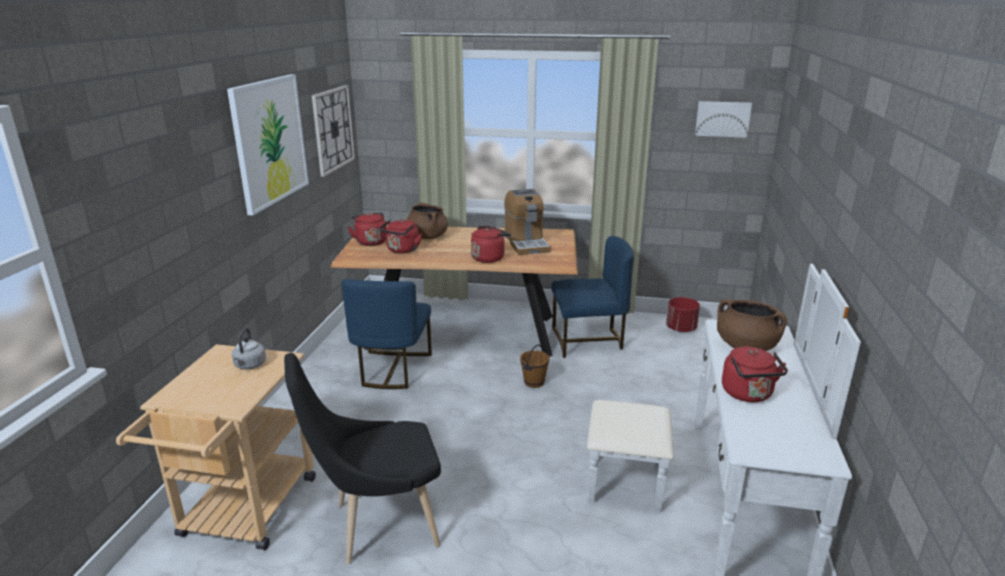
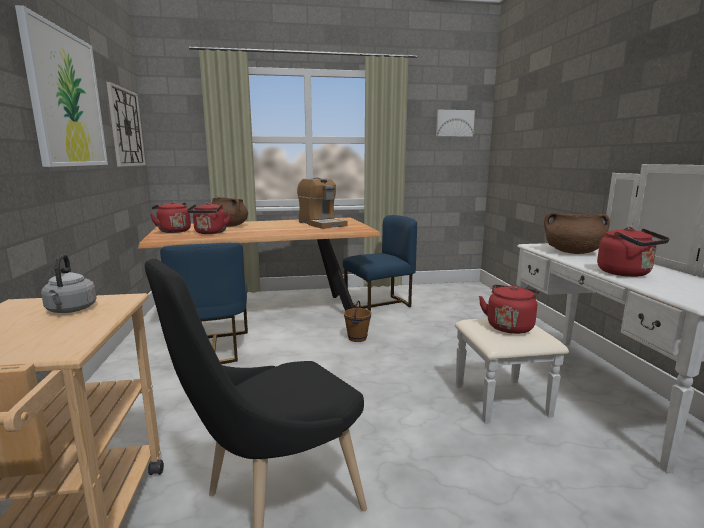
camera: 20 degrees left, 10 degrees down
red kettle [471,226,511,263] -> red kettle moved to [479,284,539,334]
red planter [666,297,700,332] -> none

